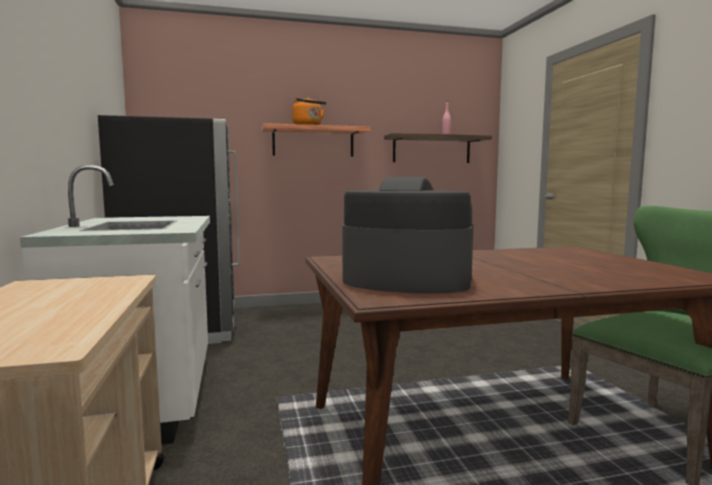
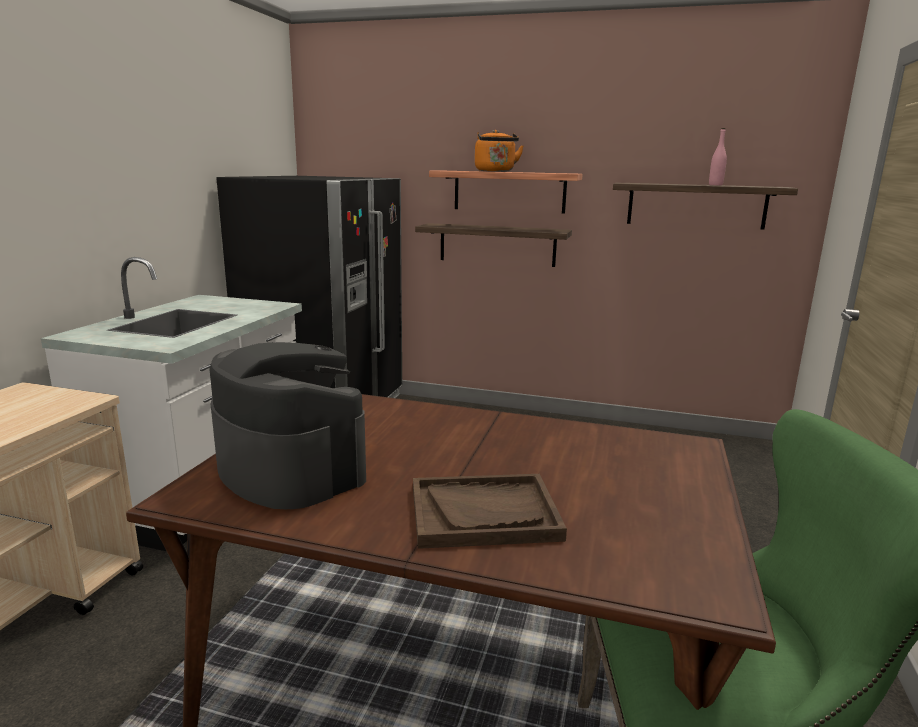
camera: 30 degrees right, 10 degrees up
none -> brown tray [413,474,567,549]
none -> shelf [415,223,572,267]

